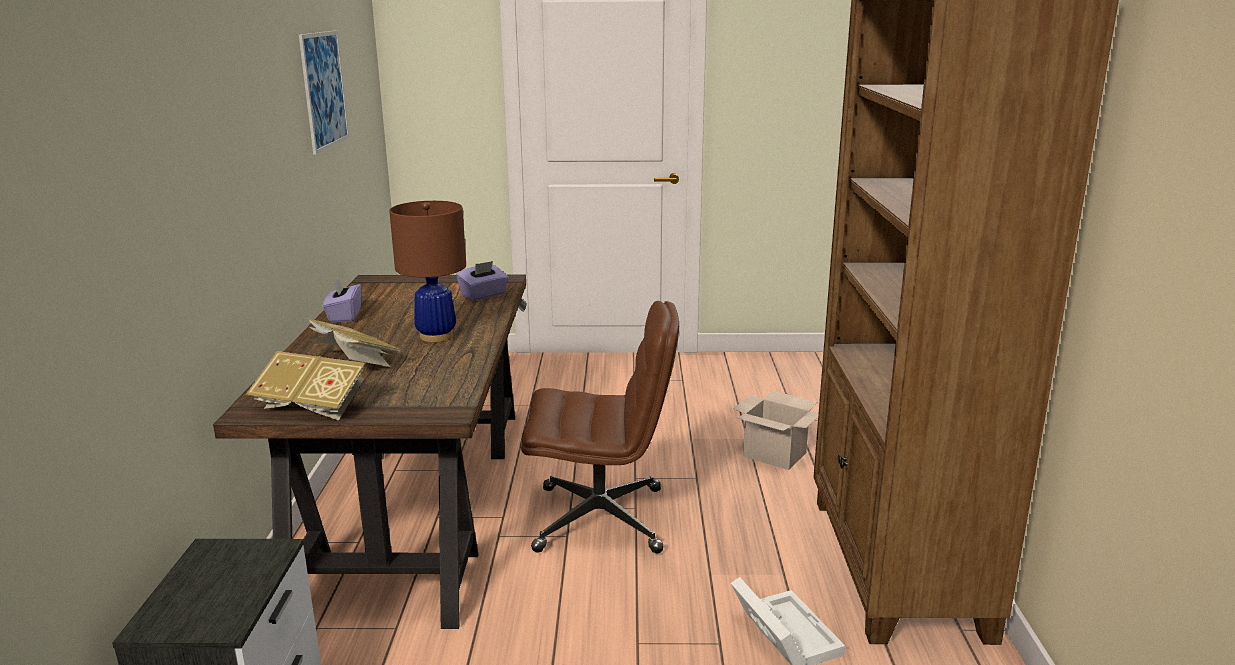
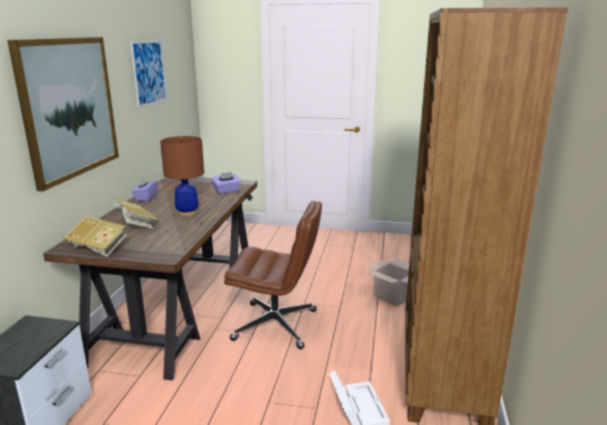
camera: 10 degrees right, 0 degrees up
none -> picture [7,37,119,191]

